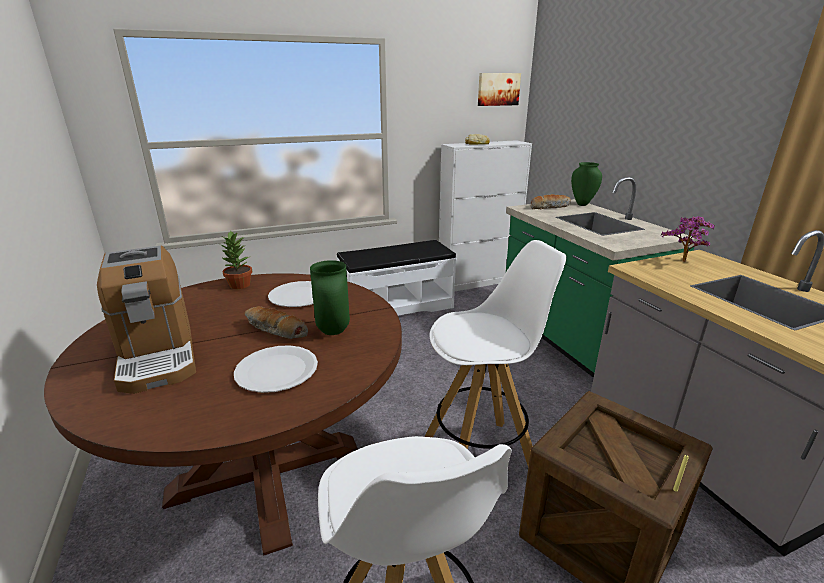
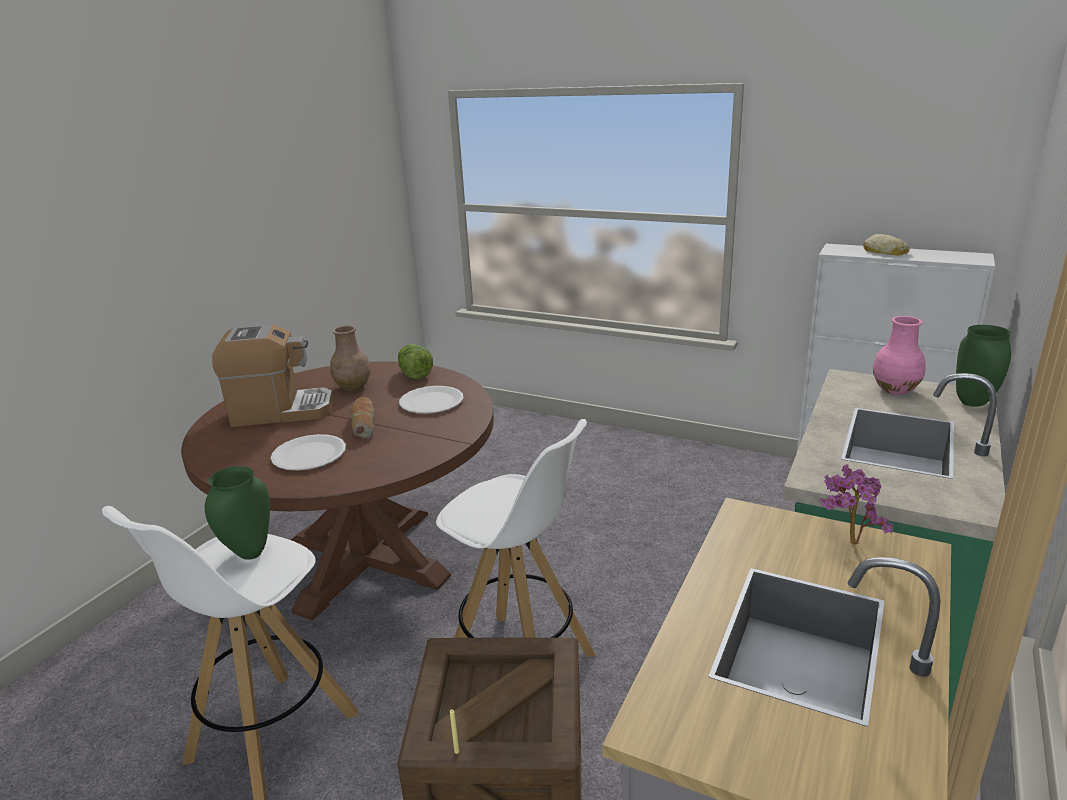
camera: 50 degrees right, 0 degrees up
coffee machine [97,245,196,394] -> coffee machine turned 120 degrees counterclockwise [212,324,334,427]
potted plant [221,230,252,289] -> lettuce [398,344,433,379]
green vase [310,260,350,335] -> green vase moved to [205,466,270,560]
white bench [337,240,456,316] -> none
picture [478,73,521,106] -> none
bread [530,194,571,209] -> pink vase [873,316,926,395]
none -> brown vase [330,326,371,391]

